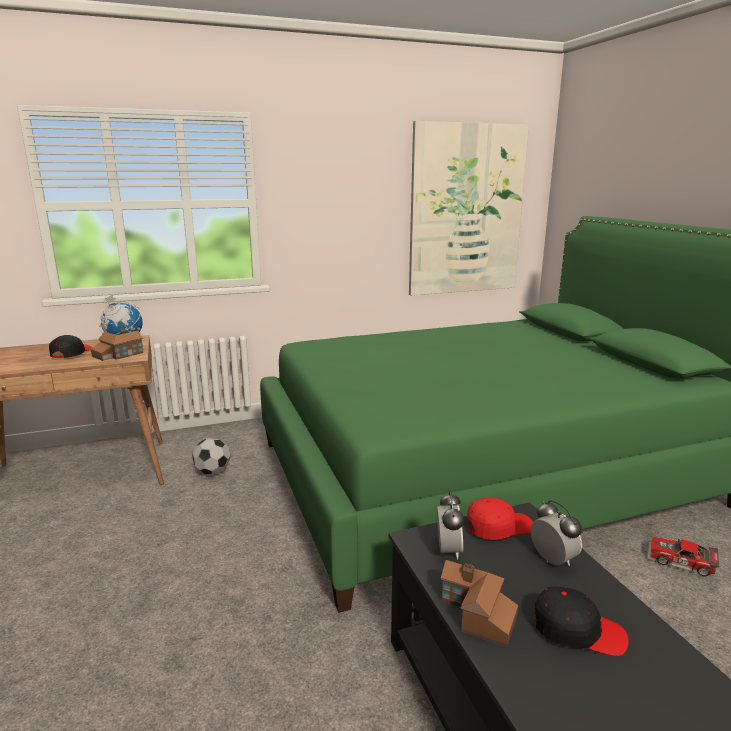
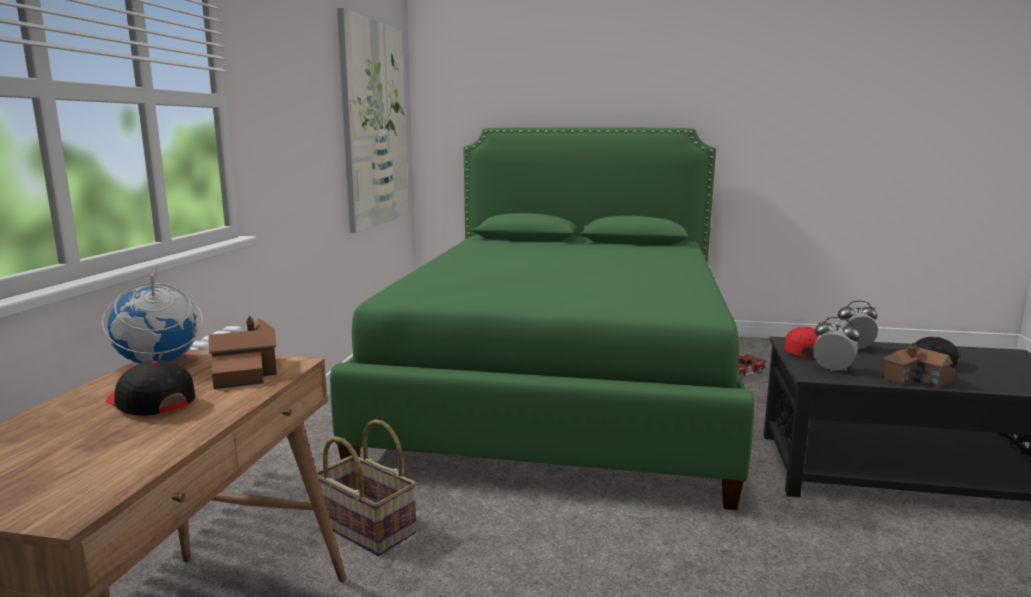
camera: 60 degrees left, 5 degrees down
football [193,438,231,475] -> basket [317,419,416,556]

